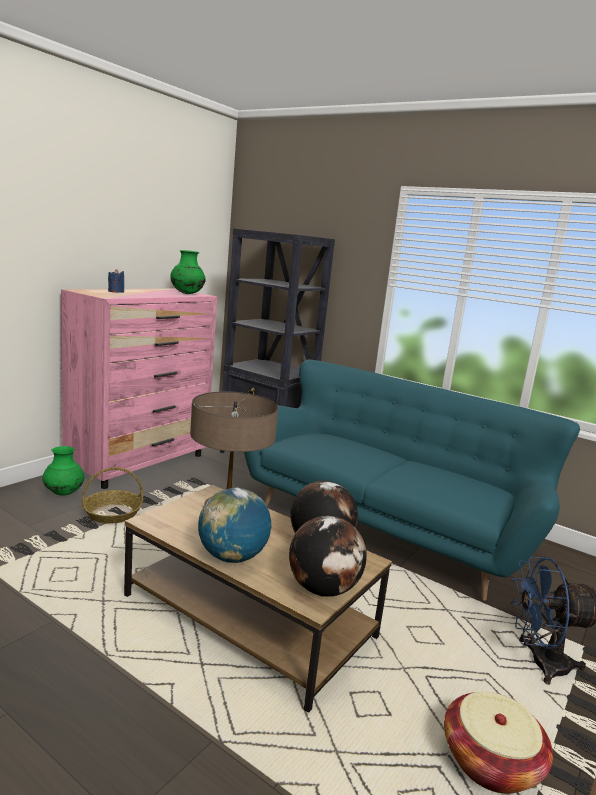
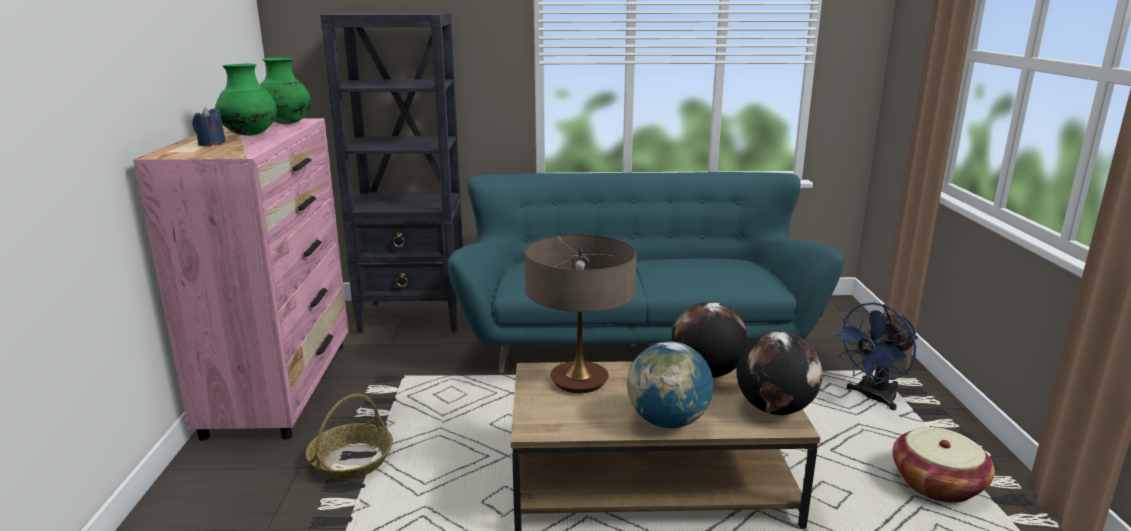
camera: 35 degrees left, 5 degrees up
green vase [42,446,84,495] -> green vase moved to [215,64,277,136]

